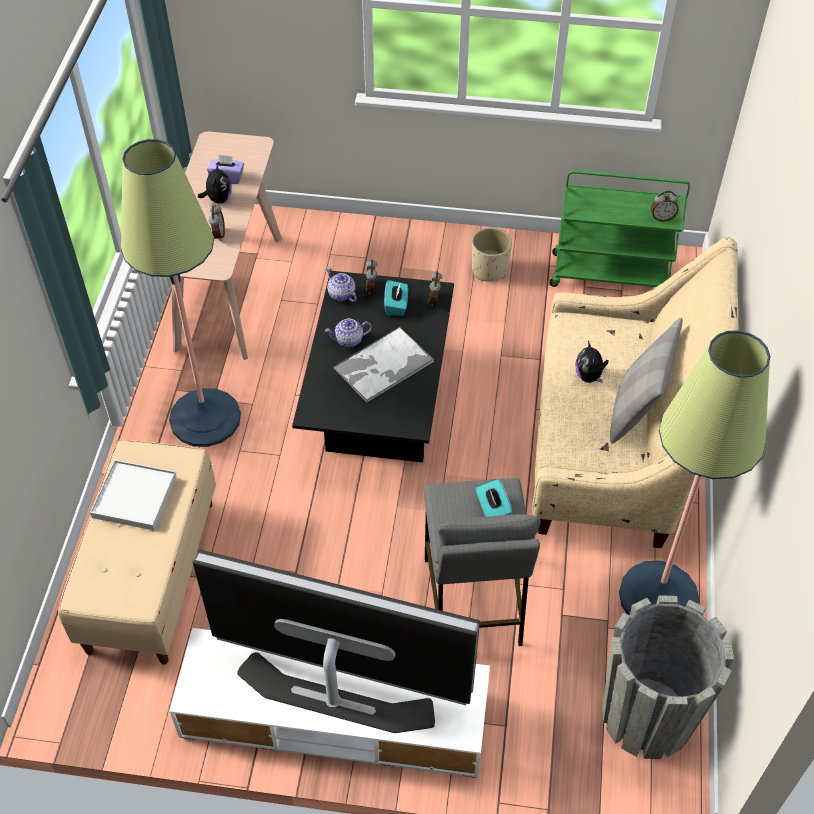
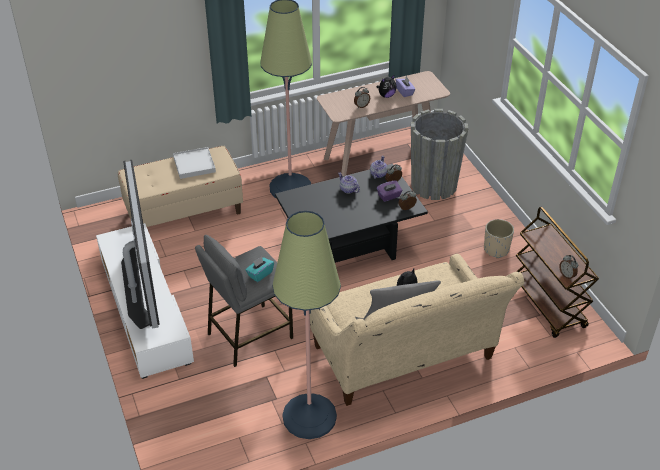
camera: 60 degrees right, 10 degrees down
tray [333,327,434,403] -> none
turquoise tissue box [384,280,408,316] -> purple tissue box [377,181,402,202]
green cart [550,170,690,289] -> brown cart [516,207,599,338]
grey planter [602,595,734,759] -> grey planter moved to [411,109,469,200]

